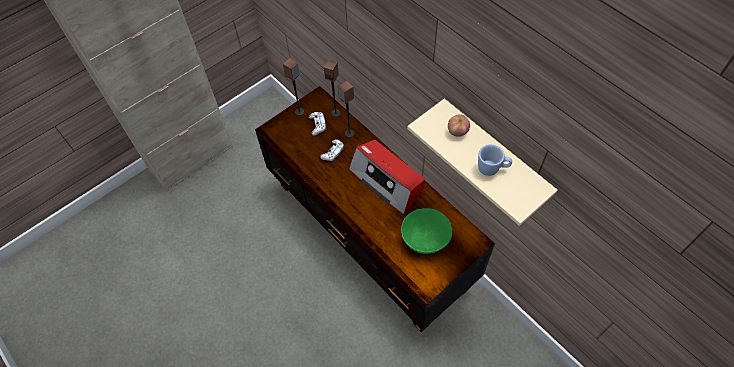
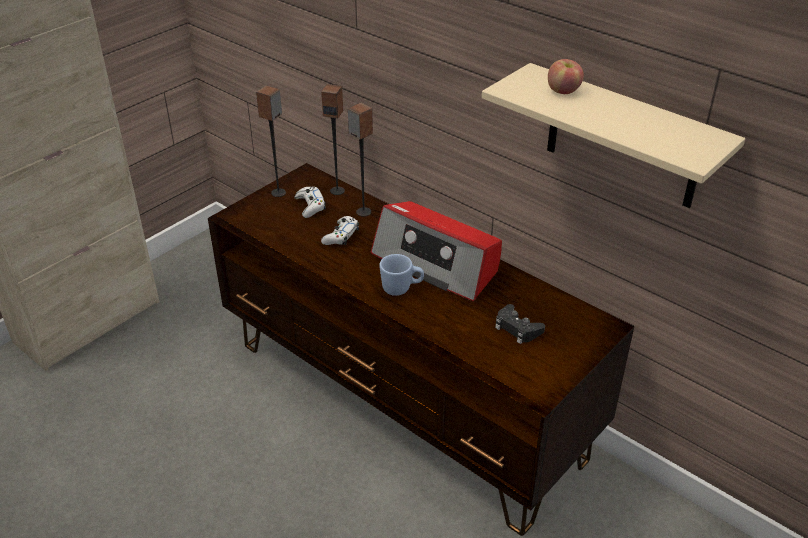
camera: 10 degrees left, 20 degrees down
green bowl [401,208,452,254] -> black game controller [495,304,545,344]
blue mug [478,144,512,176] -> blue mug moved to [379,254,424,296]

